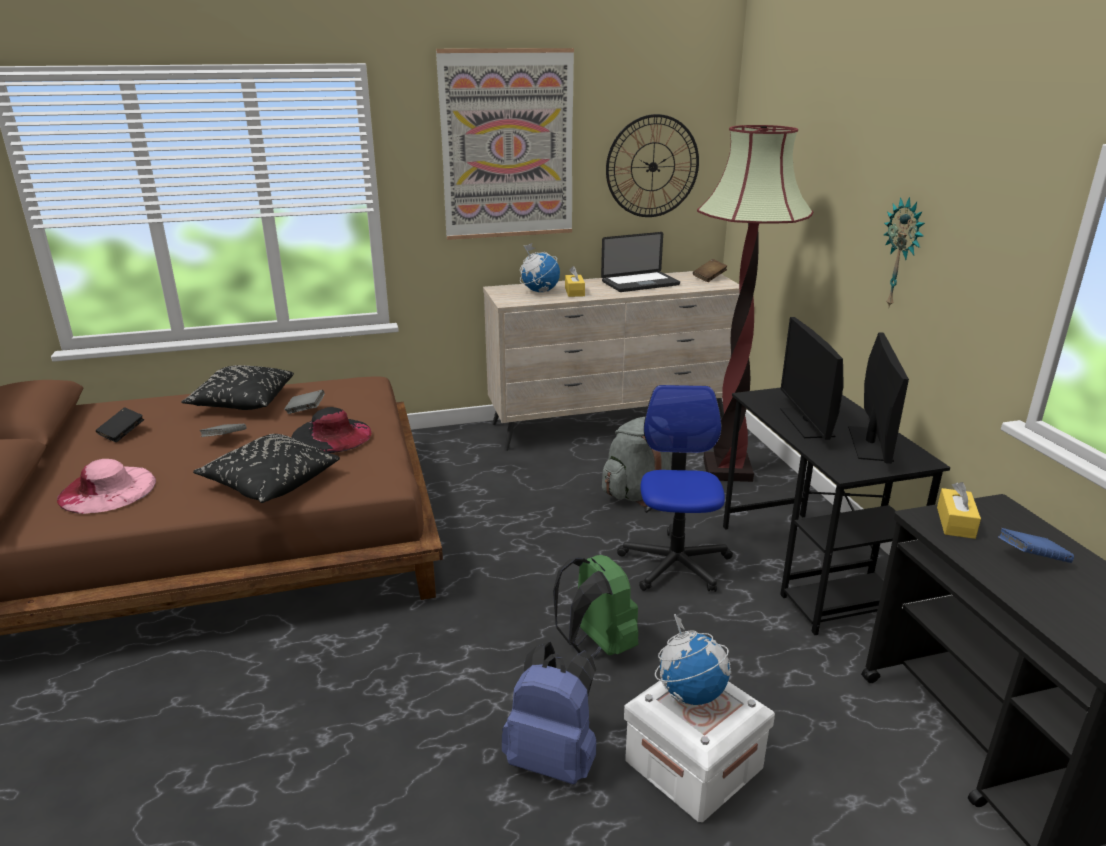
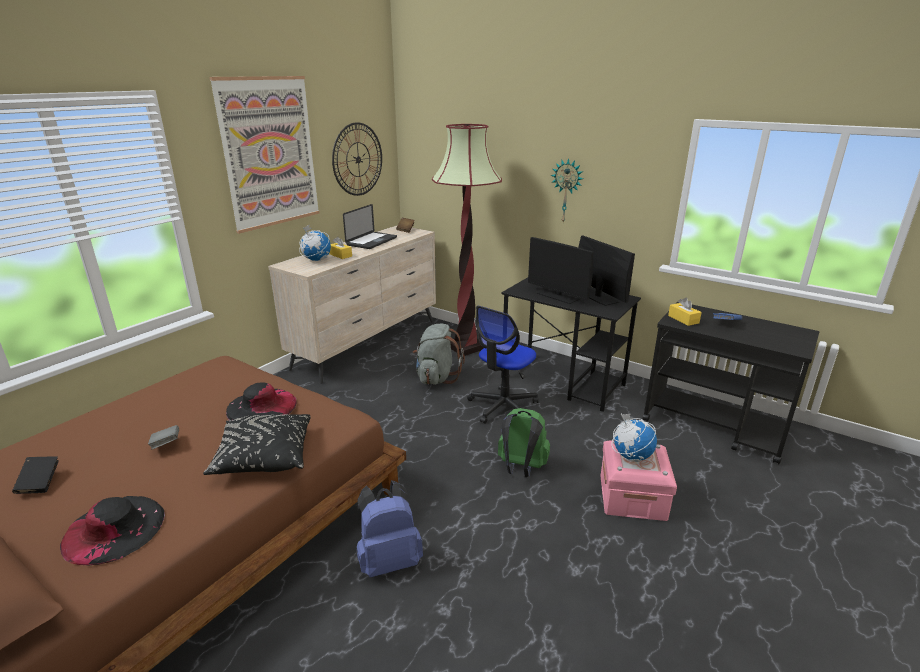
camera: 40 degrees left, 0 degrees up
pink hat [57,459,156,514] -> black hat [60,496,165,565]
black pillow [181,365,294,410] -> none
grey book [284,390,325,414] -> none
blue backpack [502,641,596,784] -> blue backpack moved to [357,480,423,578]
office chair [617,385,733,592] -> office chair turned 105 degrees counterclockwise [467,306,539,424]
white storage box [624,681,775,822] -> pink storage box [600,440,677,521]

